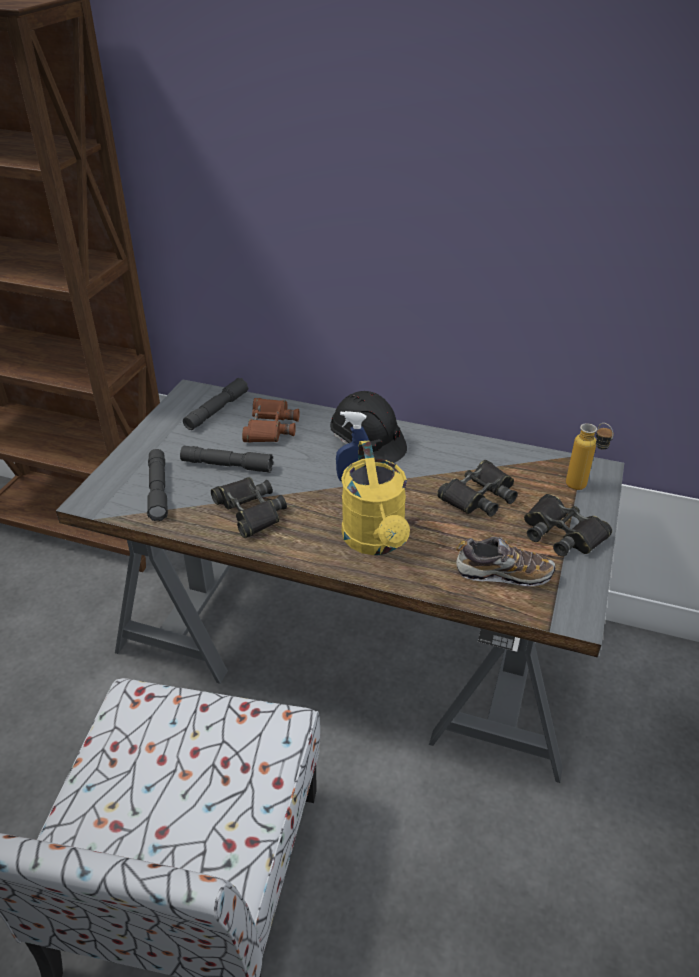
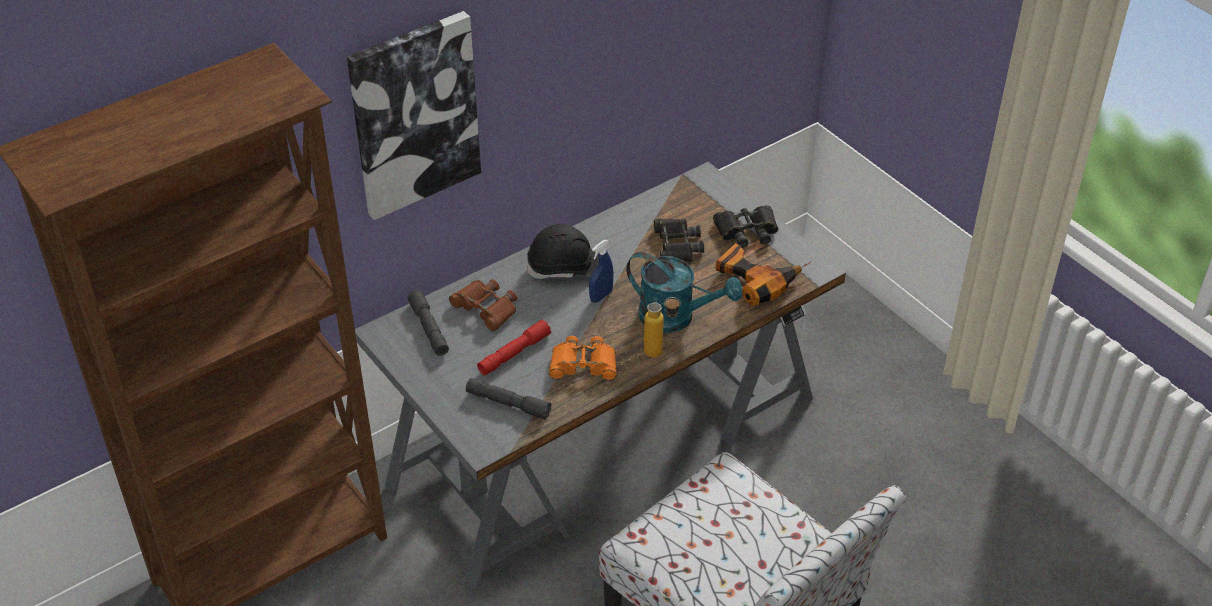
camera: 55 degrees left, 5 degrees up
grey flashlight [180,446,273,473] -> red flashlight [477,319,551,375]
black binoculars [211,477,287,538] -> orange binoculars [549,336,617,380]
yellow watering can [341,440,410,555] -> turquoise watering can [626,252,742,333]
shoe [456,537,556,586] -> power drill [716,243,811,306]
bottle [566,423,614,490] -> bottle moved to [644,297,681,357]
none -> picture [347,11,481,220]

